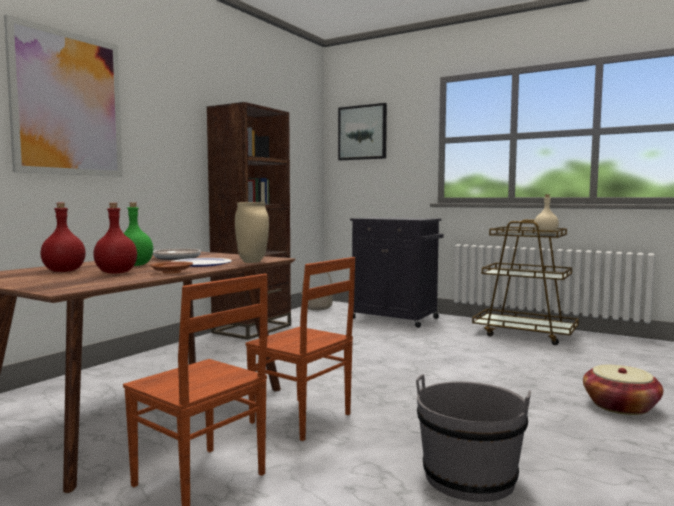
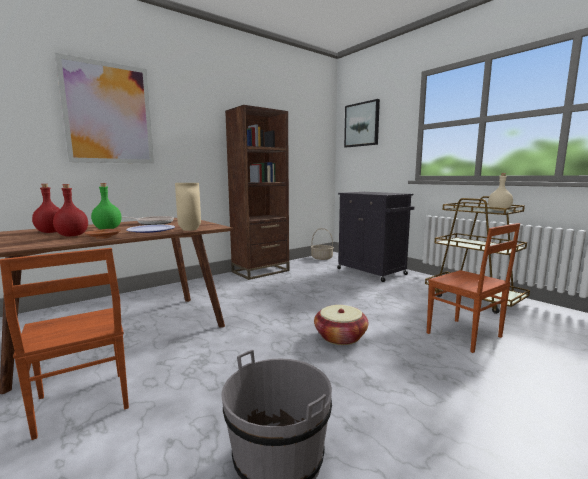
camera: 20 degrees right, 5 degrees up
brown chair [245,257,355,441] -> brown chair moved to [427,223,520,353]
basket [583,365,663,415] -> basket moved to [314,305,368,345]

